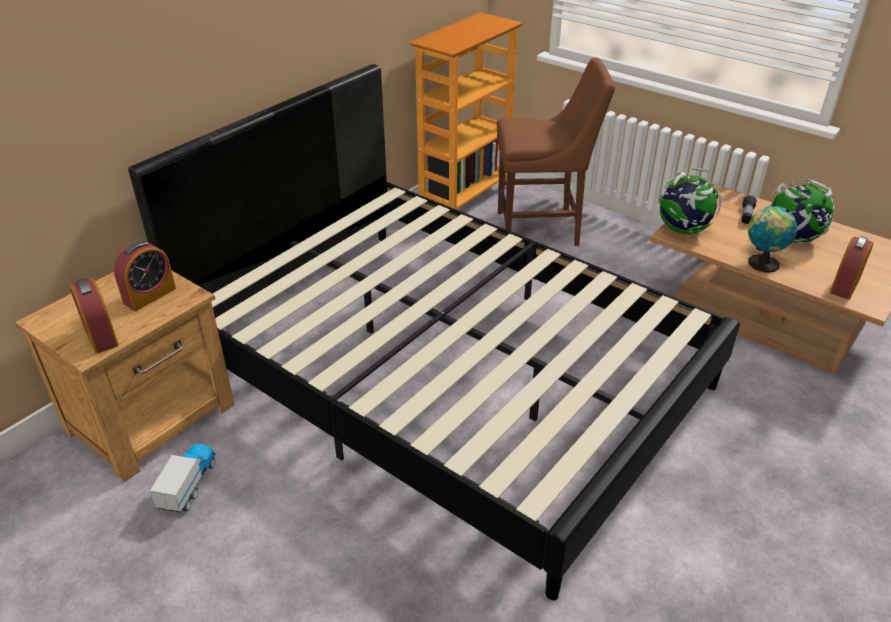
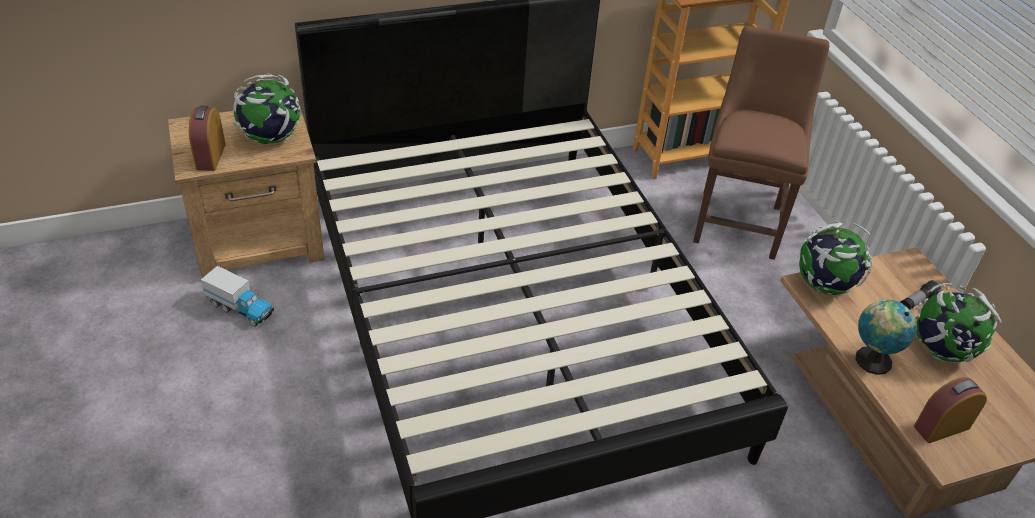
camera: 30 degrees right, 5 degrees up
alarm clock [114,241,176,311] -> globe [232,74,301,144]
toy truck [150,444,215,513] -> toy truck turned 75 degrees clockwise [201,266,274,326]
brown chair [497,57,615,246] -> brown chair turned 105 degrees counterclockwise [693,26,829,260]

